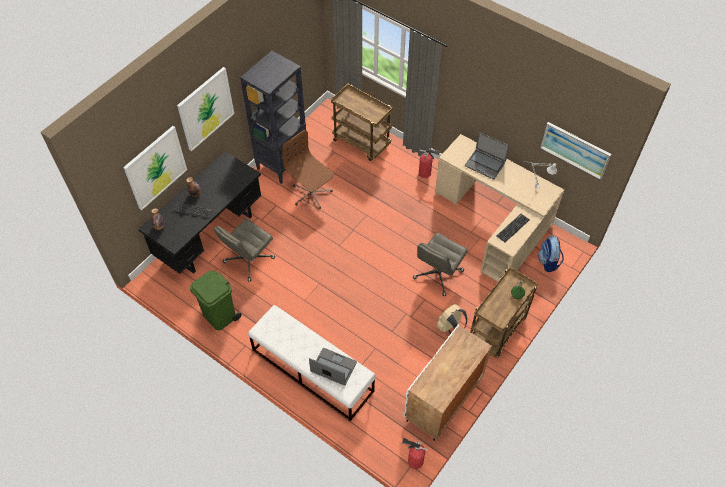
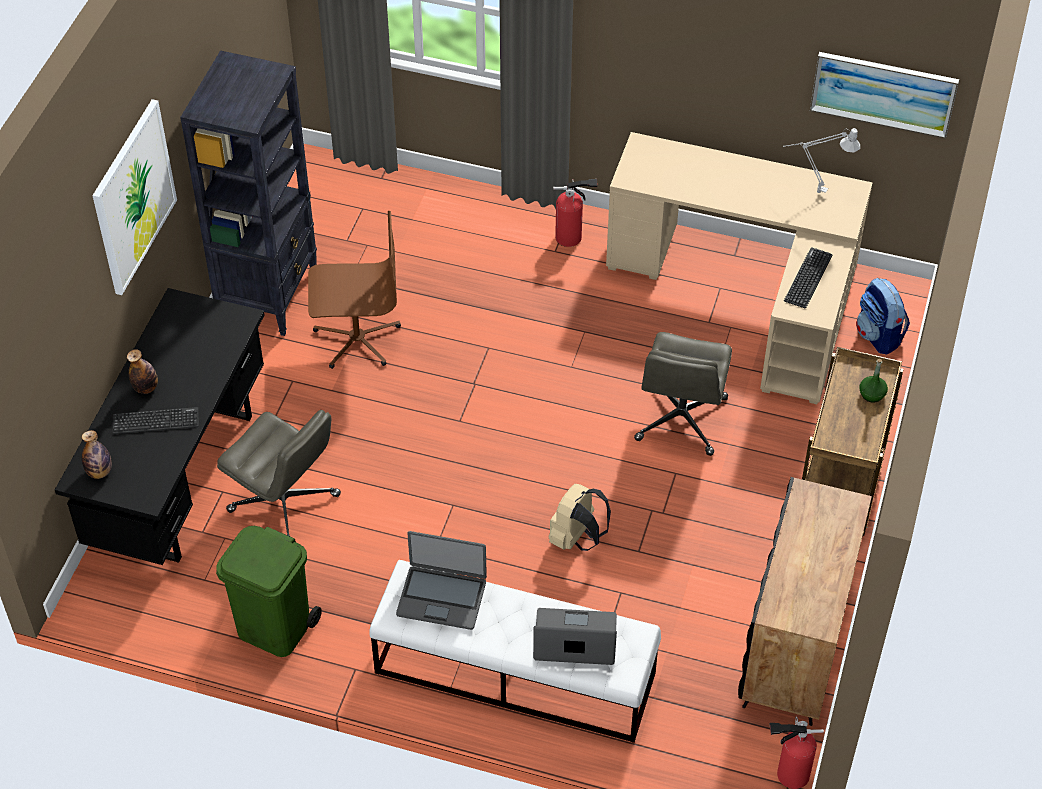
camera: 20 degrees left, 5 degrees down
picture [123,126,187,210] -> none
grey office chair [214,218,275,282] -> grey office chair turned 75 degrees counterclockwise [217,410,341,536]
brown office chair [282,130,334,209] -> brown office chair turned 150 degrees clockwise [308,211,401,369]
brown cart [331,84,393,161] -> none
white cabinet [404,325,492,441] -> black cabinet [738,477,872,726]
beige backpack [437,304,467,334] -> beige backpack moved to [549,484,611,551]
laptop [465,132,509,180] -> laptop moved to [396,531,487,630]

